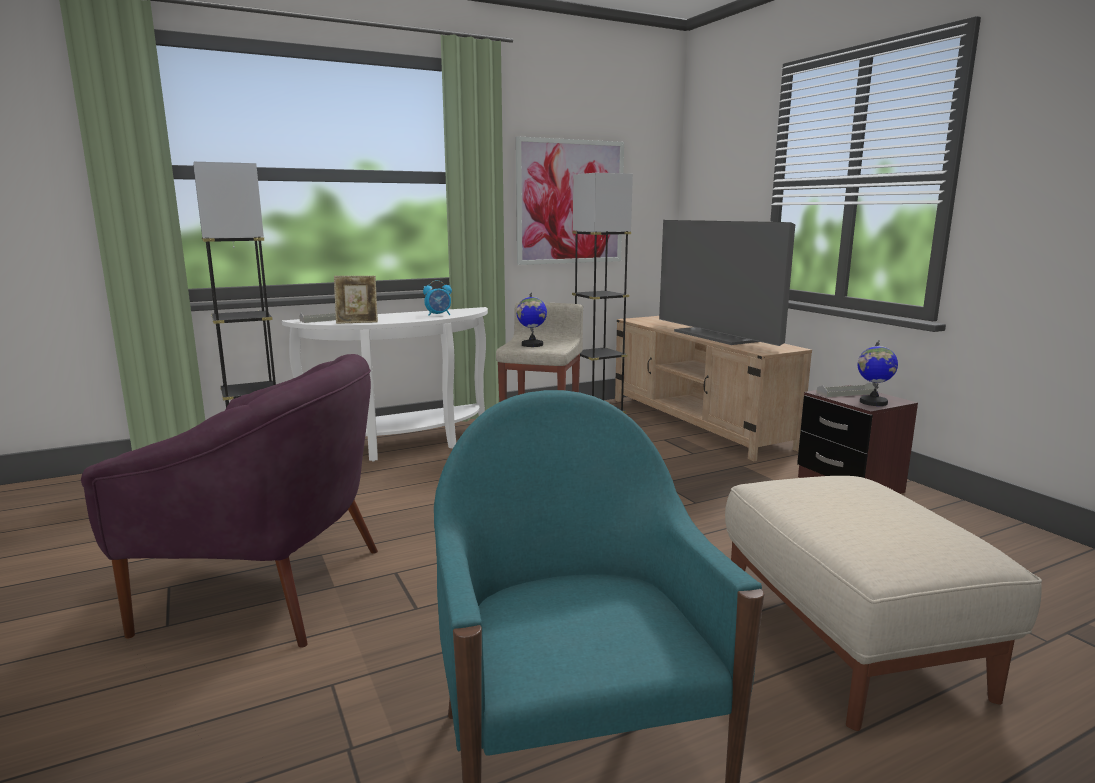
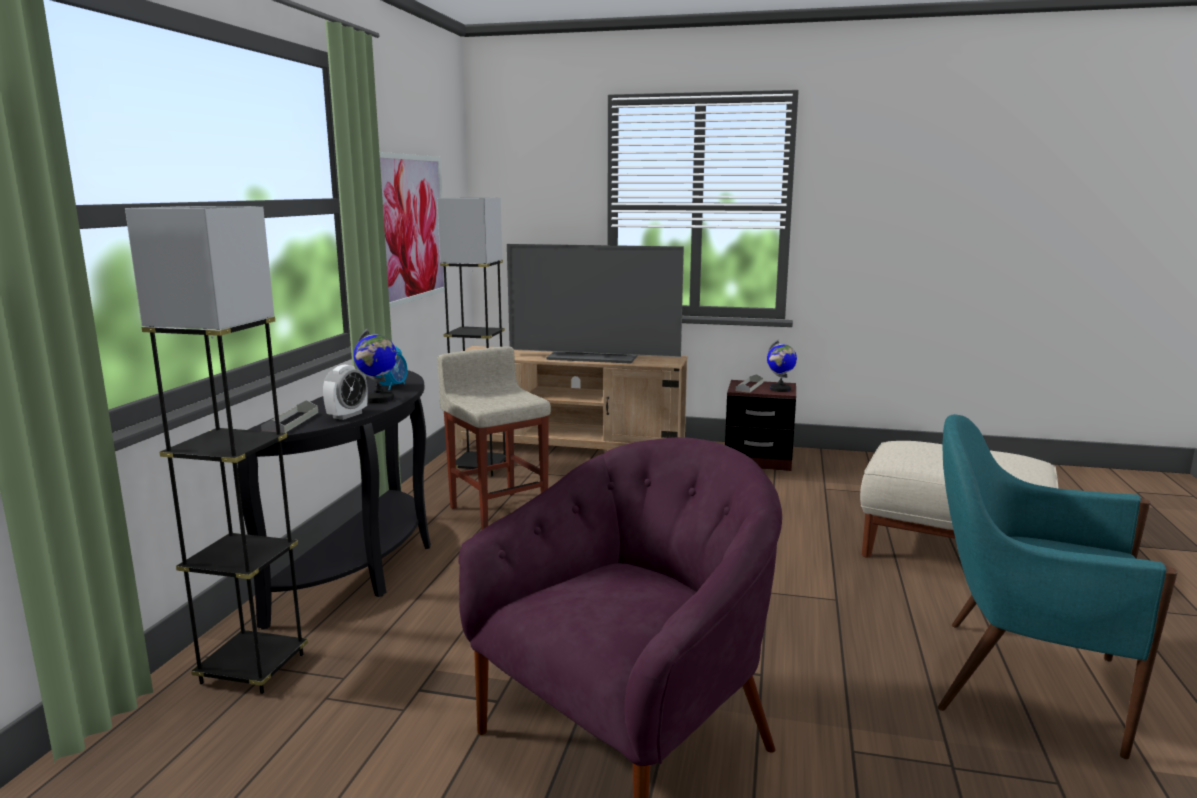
camera: 50 degrees left, 0 degrees up
white console table [282,307,488,461] -> black console table [237,370,431,630]
picture frame [334,276,378,324] -> alarm clock [323,365,368,420]
globe [516,292,547,347] -> globe moved to [354,328,397,403]

